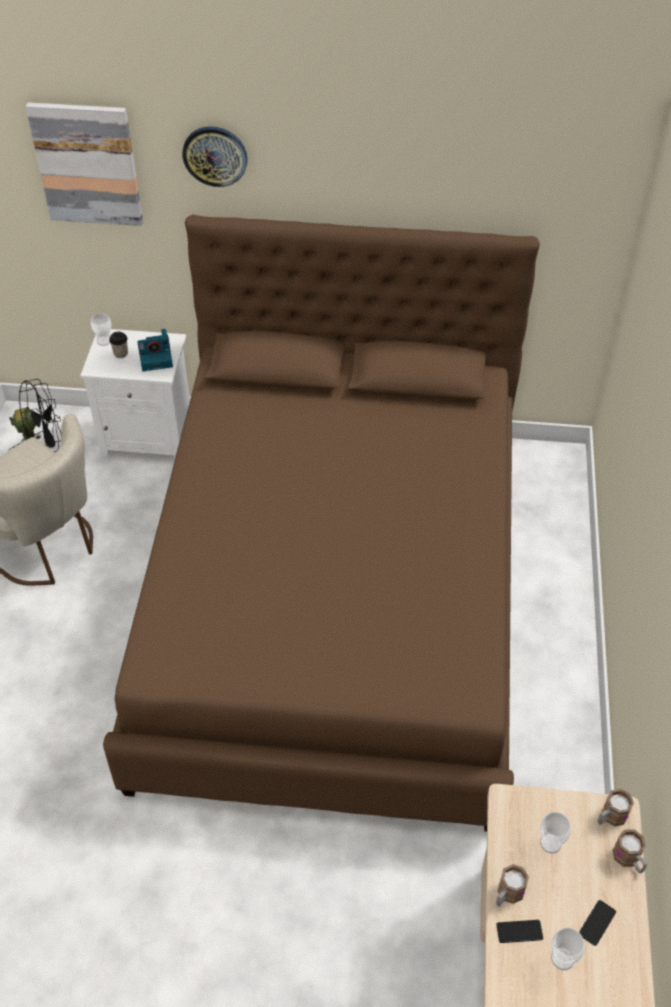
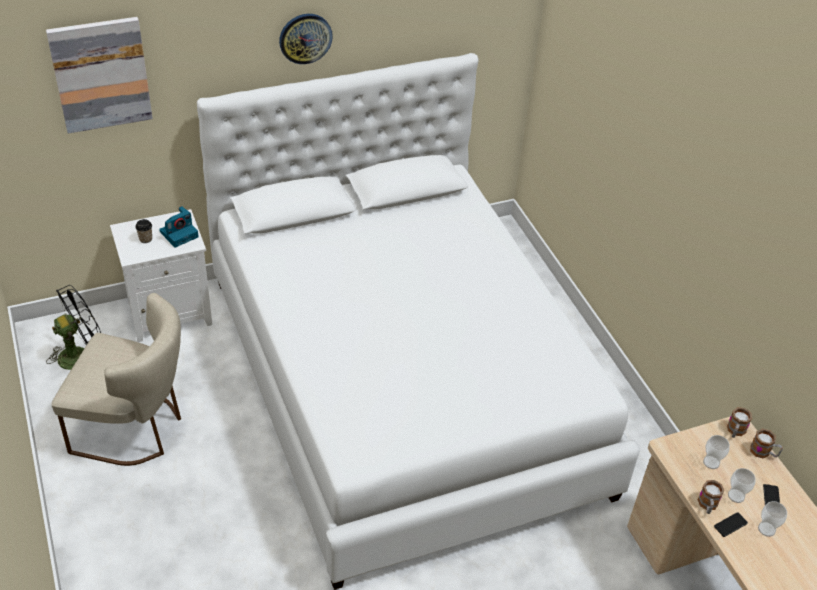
camera: 30 degrees left, 5 degrees down
cup [91,313,111,346] -> cup moved to [728,468,756,503]
brown bed [103,215,540,832] -> white bed [197,53,640,590]
wall clock [182,126,247,187] -> wall clock moved to [279,14,333,64]

